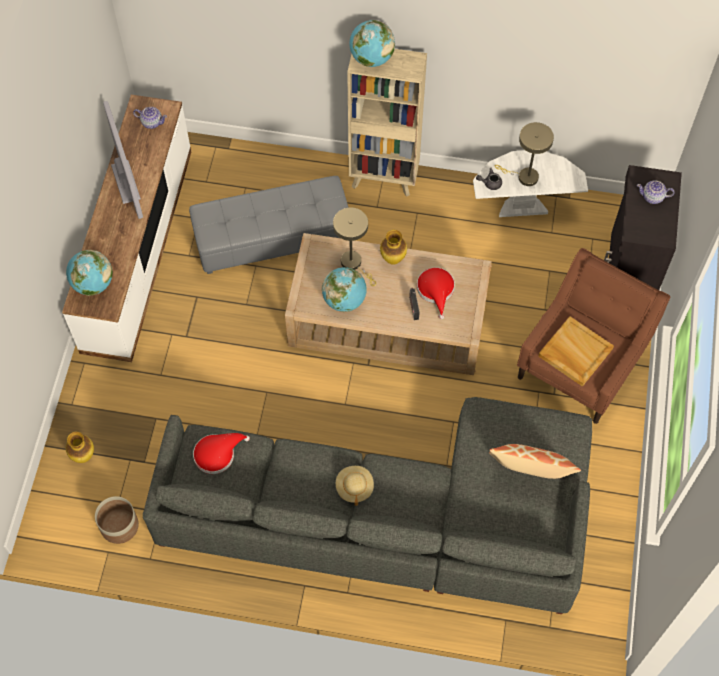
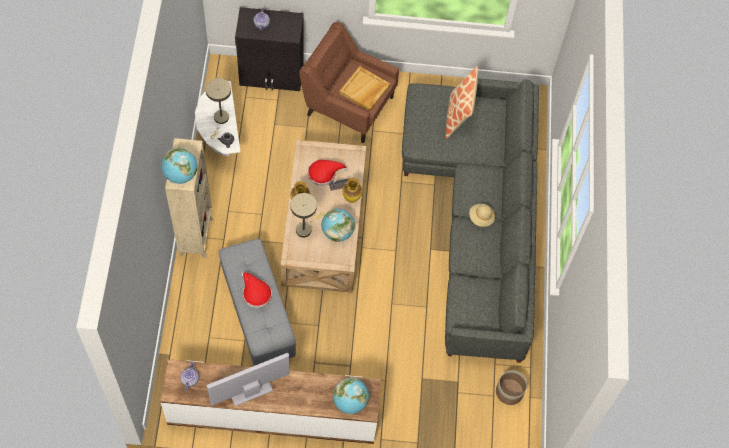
camera: 100 degrees left, 0 degrees up
vase [66,432,94,463] -> vase moved to [342,178,363,203]
red hat [193,433,250,474] -> red hat moved to [241,272,272,308]

